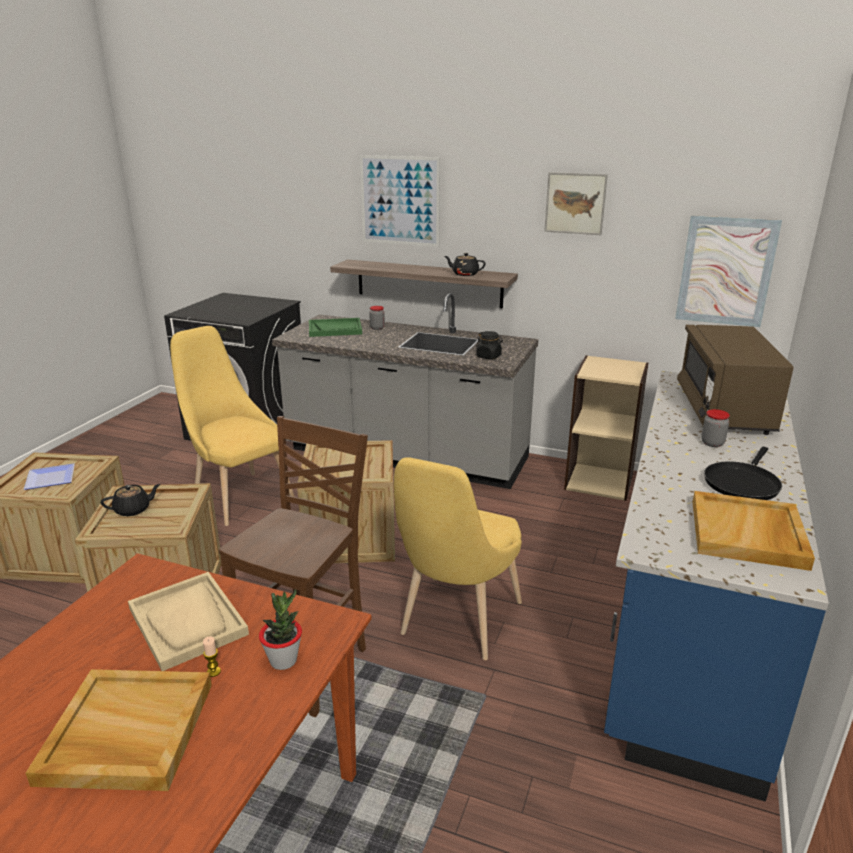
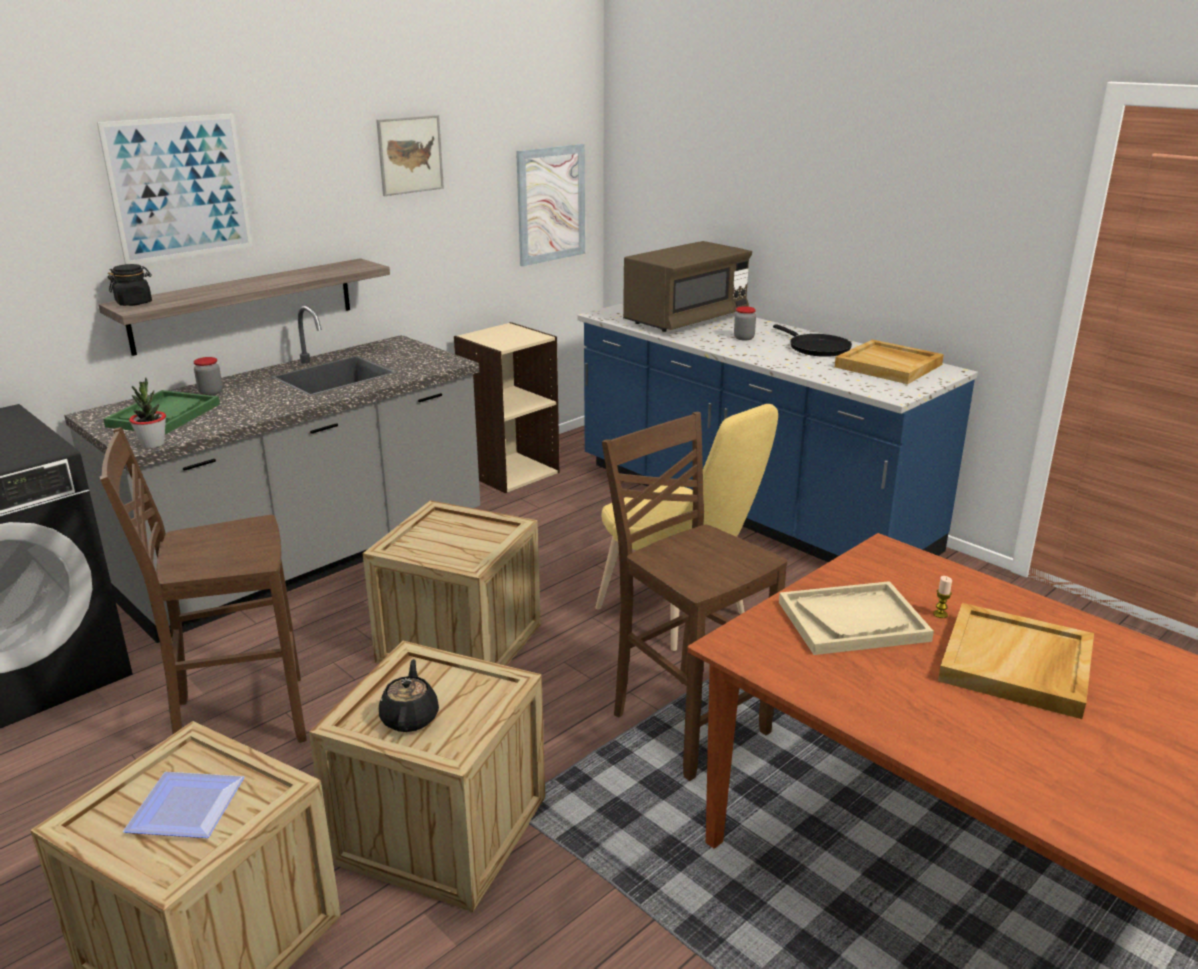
camera: 65 degrees left, 0 degrees up
yellow chair [170,326,295,526] -> brown stool [100,427,307,743]
potted plant [259,589,302,670] -> potted plant moved to [129,377,166,448]
black teapot [444,253,486,276] -> none
black jar [476,331,503,360] -> black jar moved to [108,264,152,306]
brown microwave [677,325,794,435] -> brown microwave turned 75 degrees counterclockwise [623,241,752,332]

